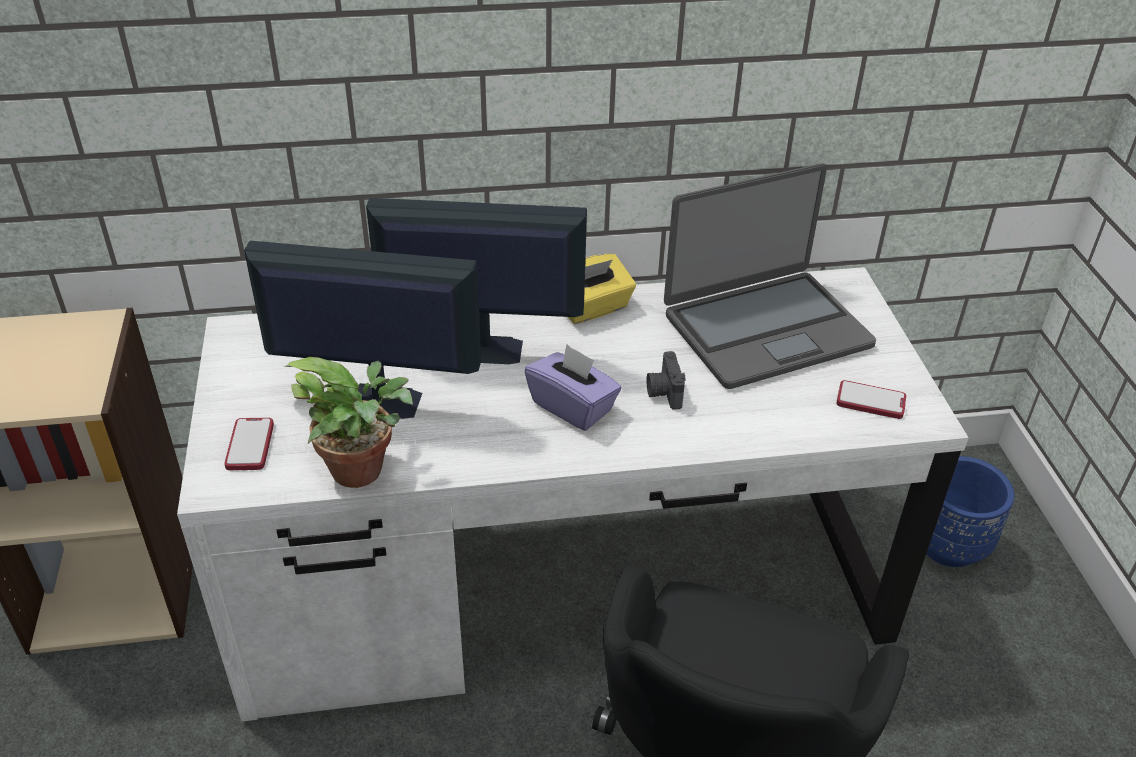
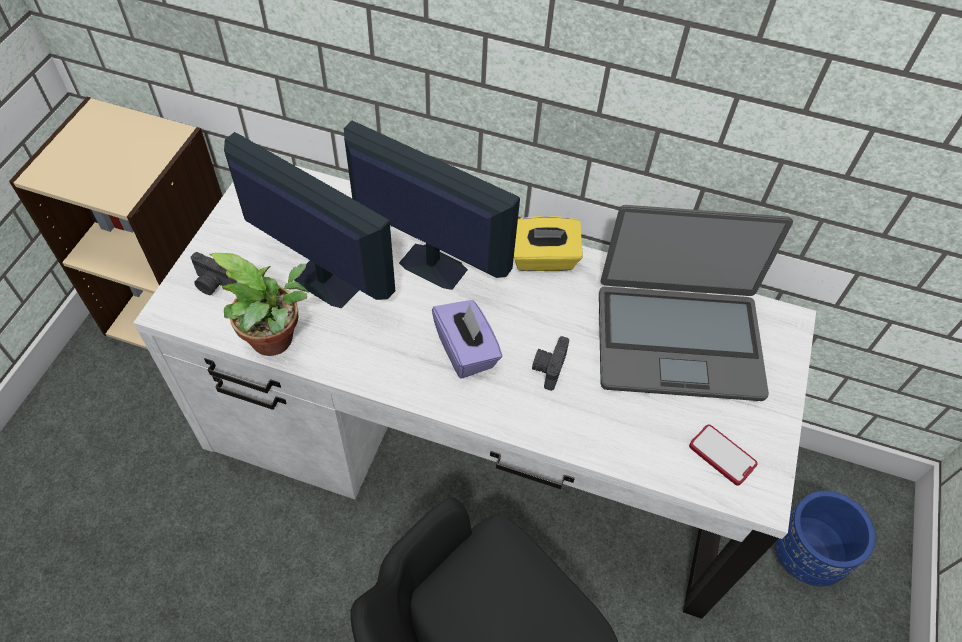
camera: 25 degrees right, 15 degrees up
phone [224,418,274,470] -> camera [191,252,237,295]

